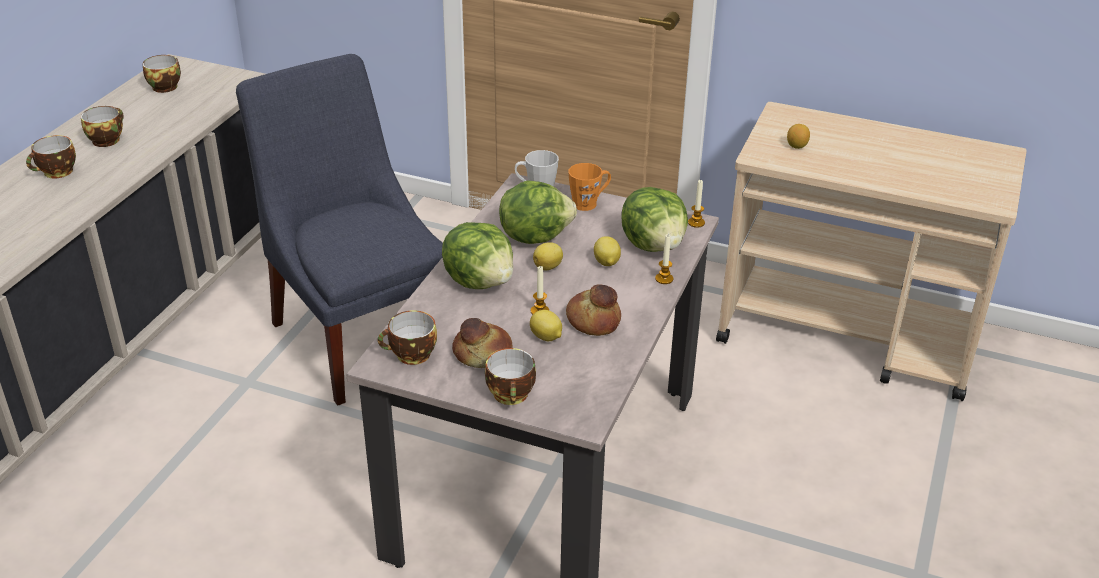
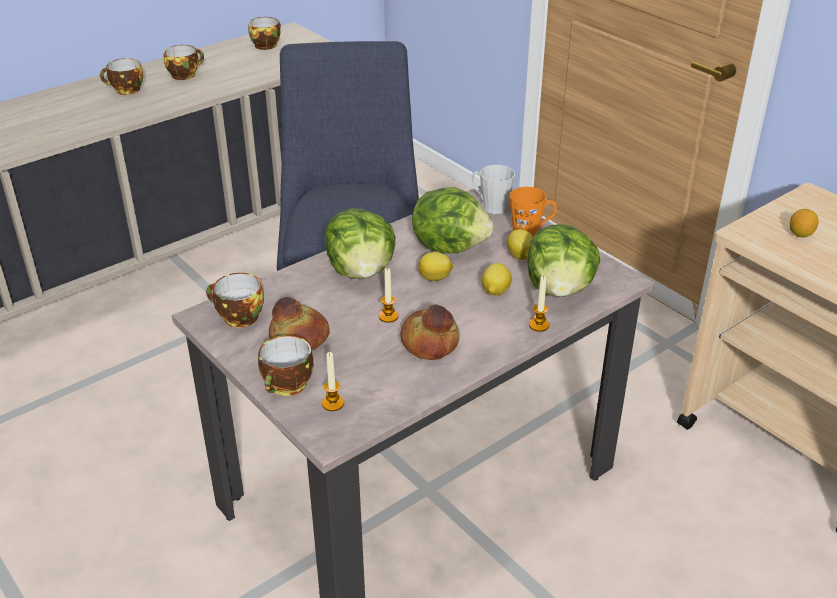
camera: 30 degrees right, 0 degrees up
lemon [530,310,562,341] -> lemon moved to [507,229,533,260]
candle [688,180,705,228] -> candle moved to [322,352,344,411]

